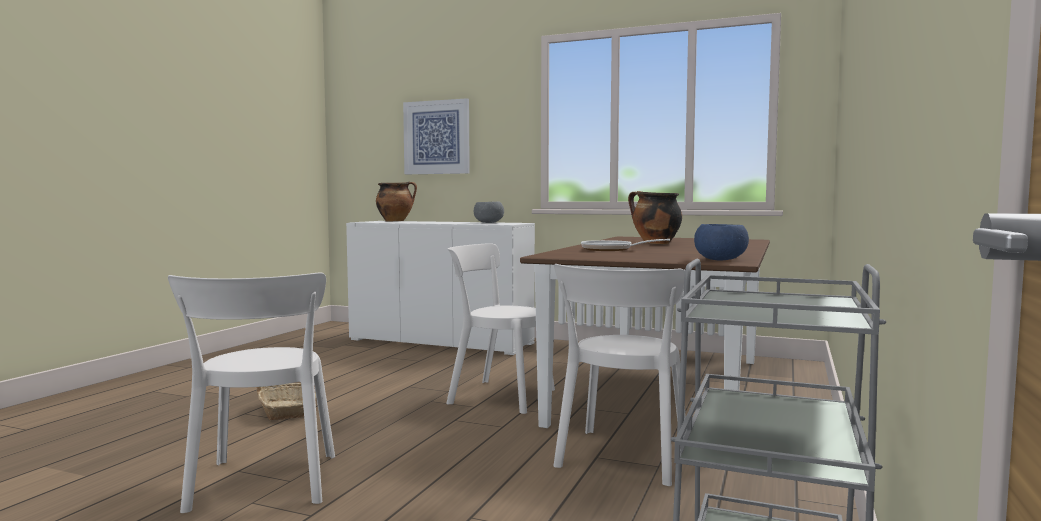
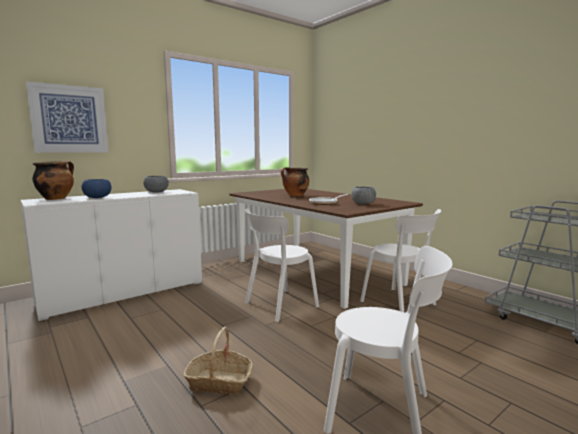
camera: 60 degrees left, 5 degrees up
blue bowl [694,224,749,261] -> blue bowl moved to [81,179,112,198]
none -> grey bowl [351,187,376,204]

